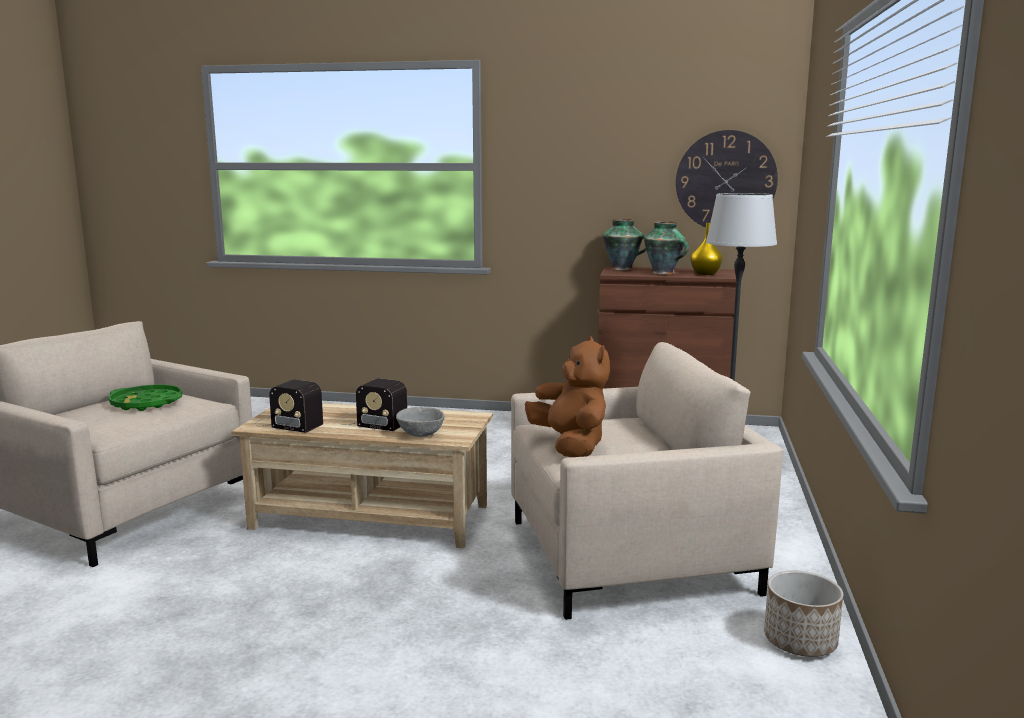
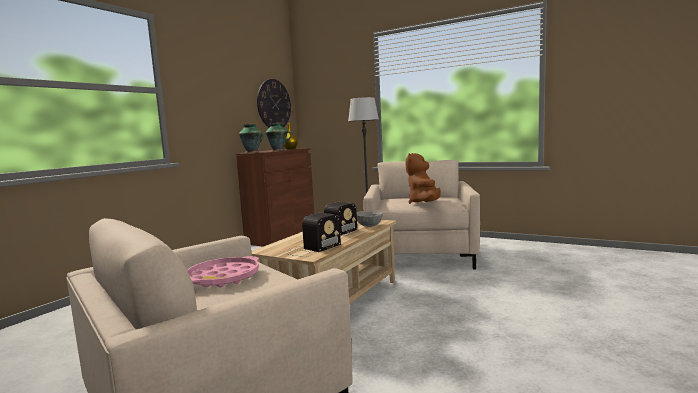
camera: 70 degrees left, 5 degrees down
green tray [109,385,182,411] -> pink tray [187,256,259,287]
brown plush toy [525,336,610,457] -> brown plush toy turned 75 degrees counterclockwise [406,153,441,204]
planter [764,571,843,657] -> none

